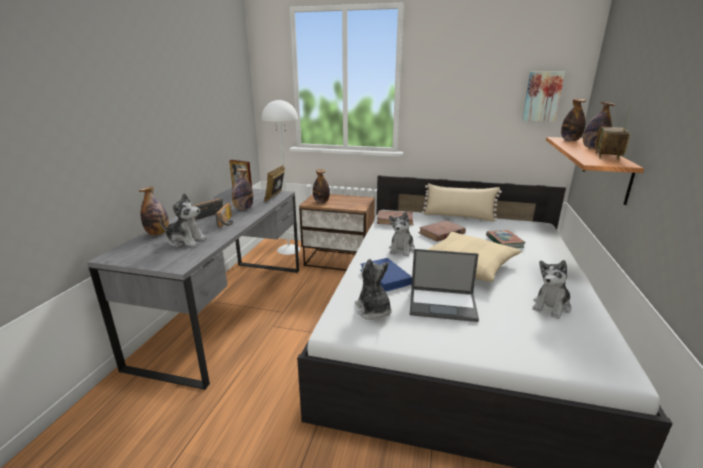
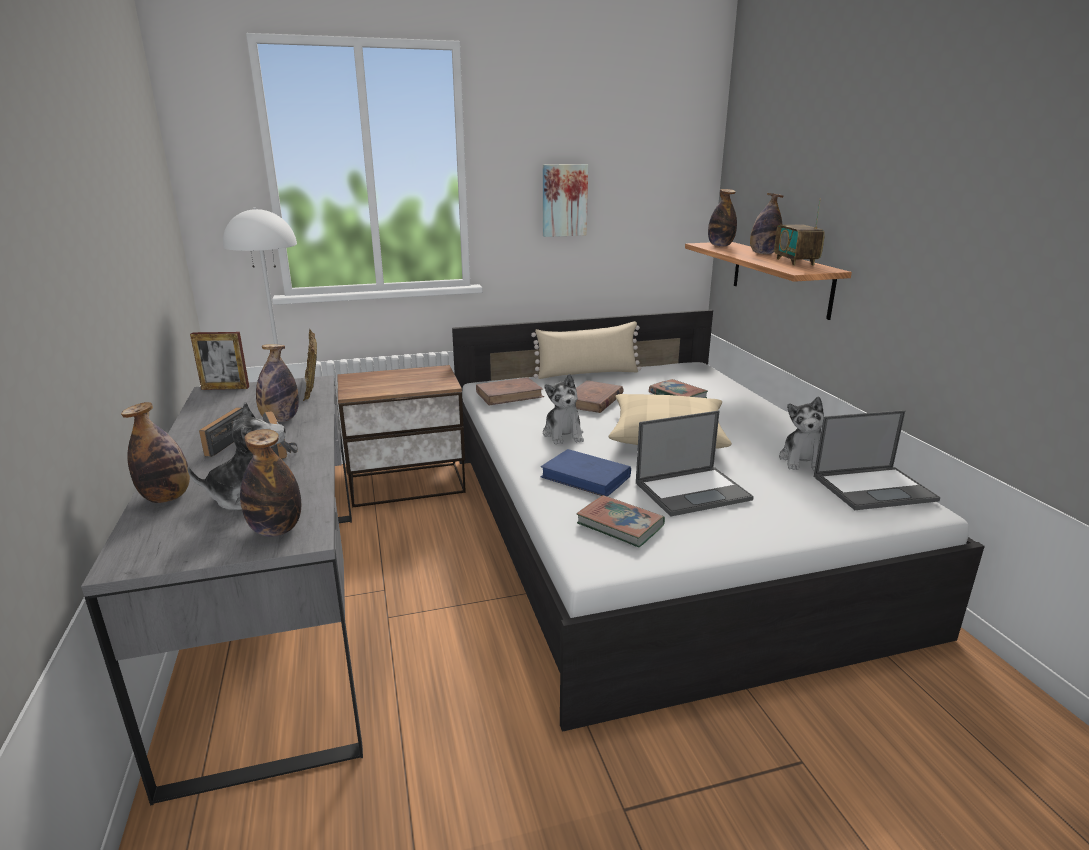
camera: 30 degrees left, 0 degrees up
bottle [313,169,330,203] -> bottle moved to [240,429,301,537]
plush toy [355,259,392,320] -> book [577,495,665,547]
picture [522,72,565,122] -> picture moved to [543,164,588,237]
none -> laptop [814,410,940,510]

